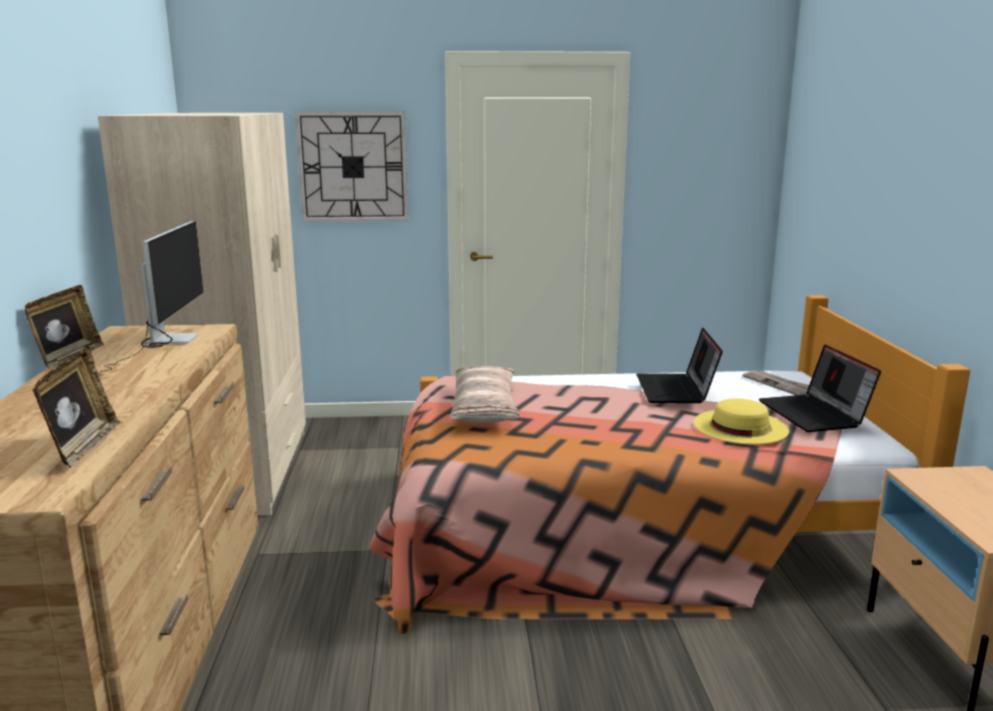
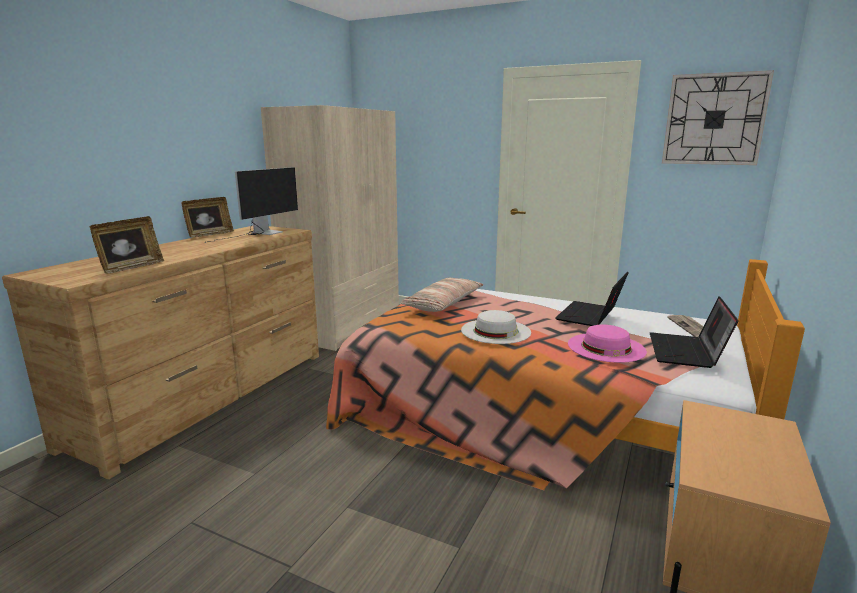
camera: 30 degrees right, 0 degrees up
wall clock [295,112,408,221] -> wall clock moved to [662,70,774,165]
yellow hat [693,398,789,444] -> pink hat [568,324,647,363]
none -> white hat [461,310,531,344]

